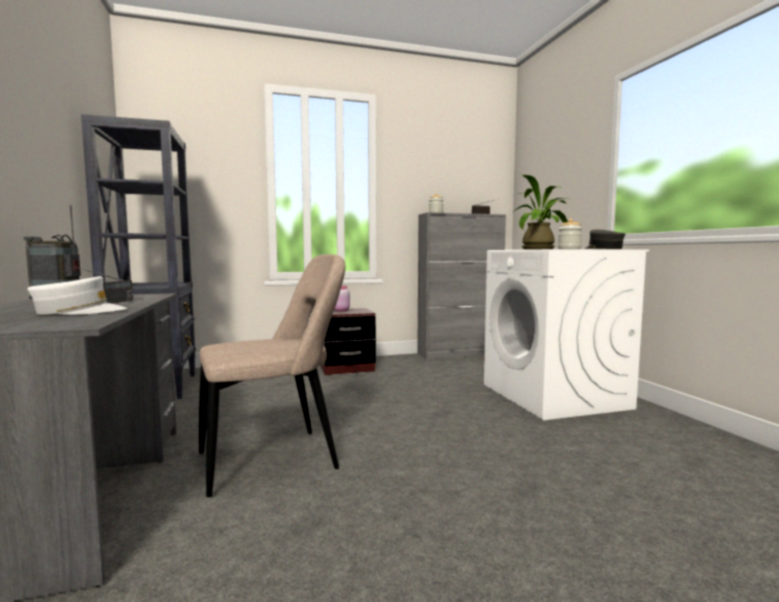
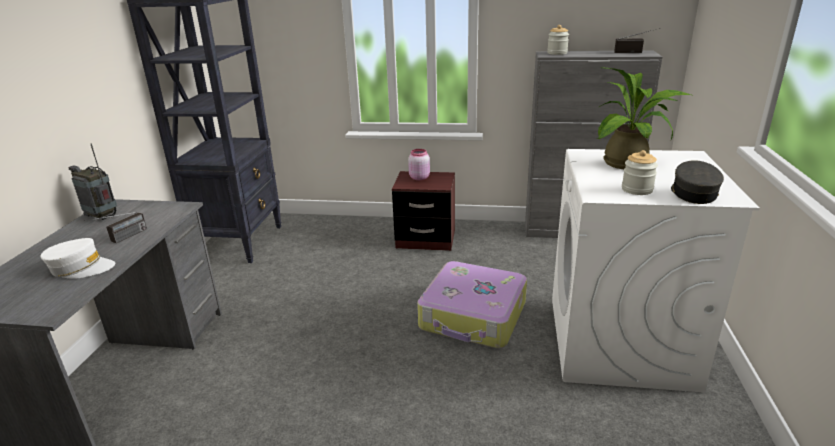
camera: 25 degrees right, 20 degrees up
beige chair [199,254,345,497] -> none
none -> suitcase [417,261,527,348]

